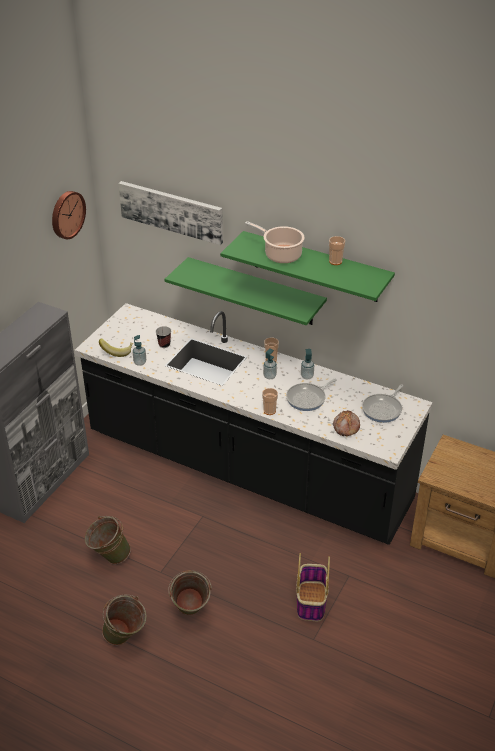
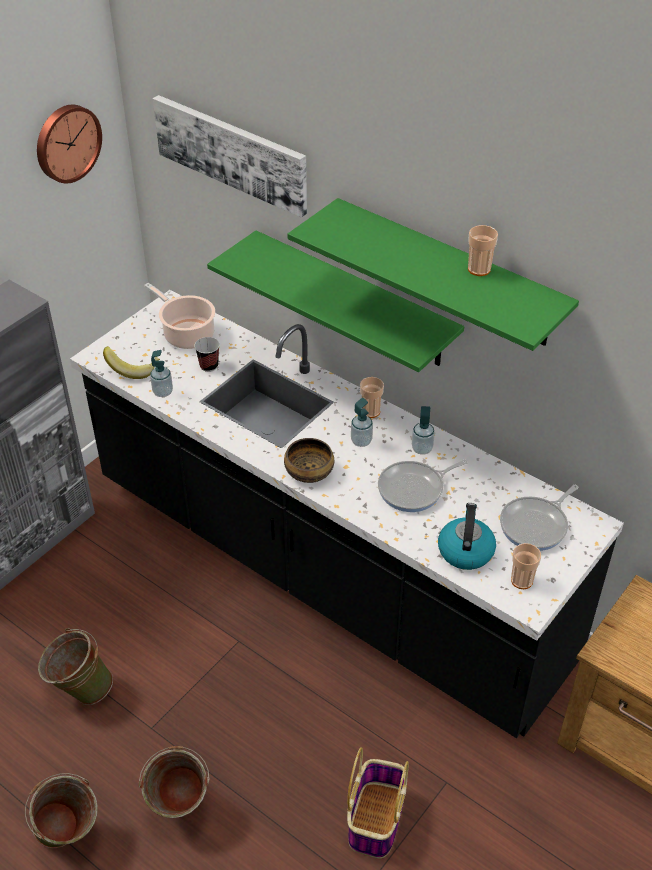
camera: 10 degrees right, 5 degrees up
cooking pot [245,221,305,263] -> cooking pot moved to [144,283,215,349]
cup [262,388,278,415] -> cup moved to [511,543,541,589]
bread [333,410,360,436] -> kettle [438,503,496,570]
none -> bowl [284,438,334,483]

